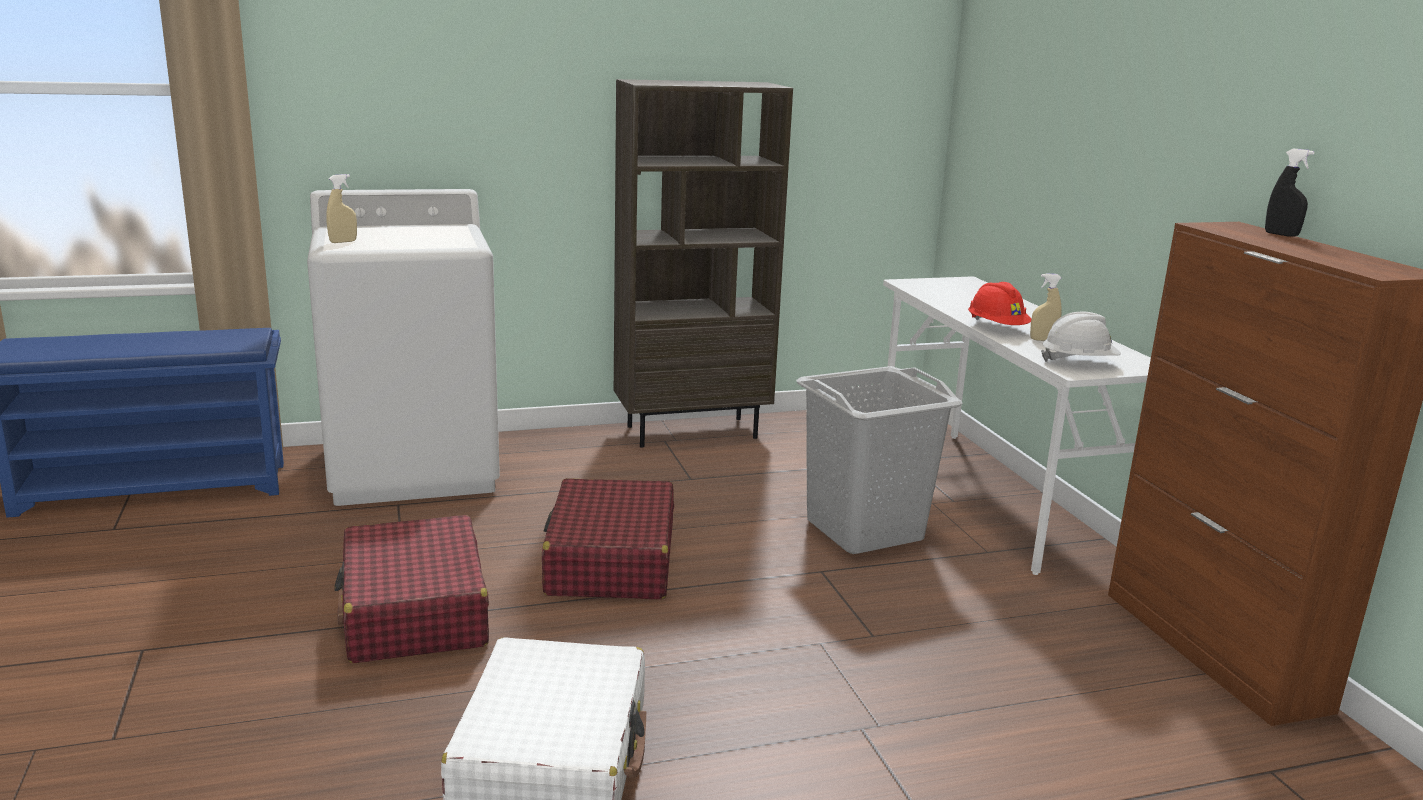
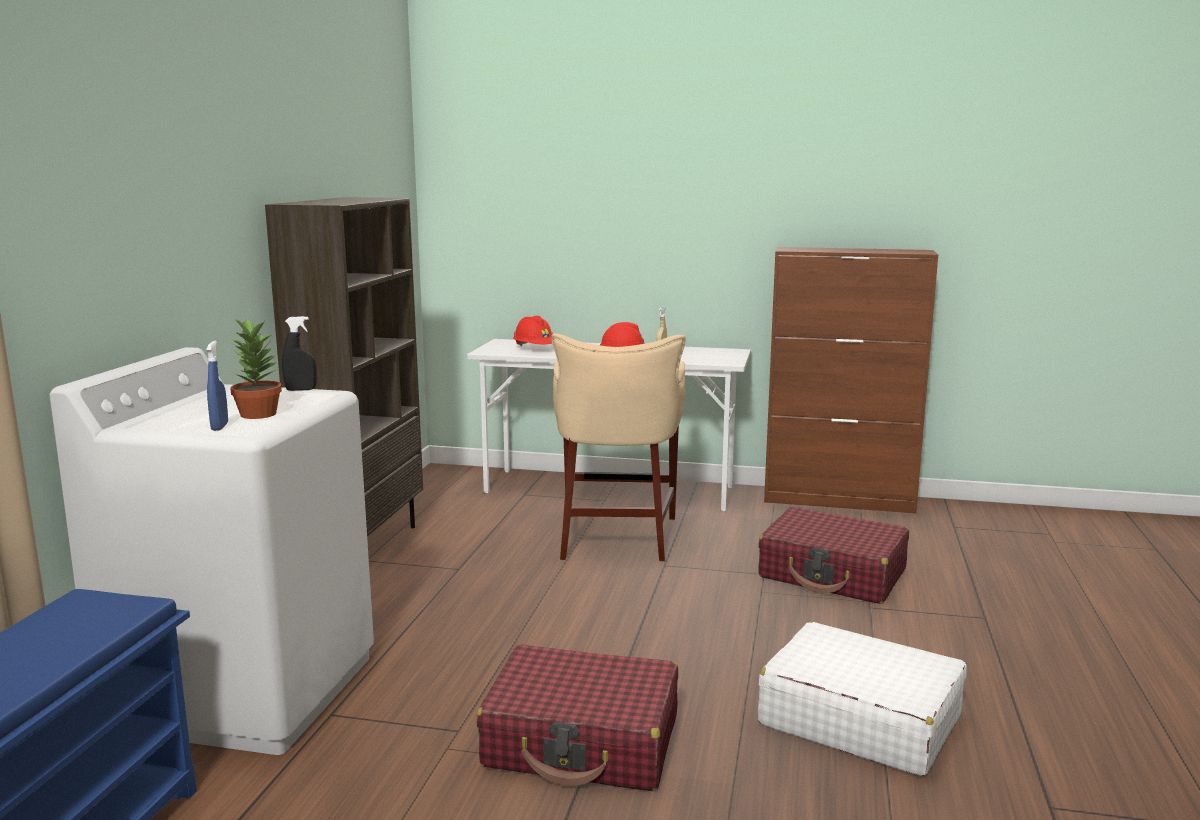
camera: 60 degrees left, 5 degrees down
beige spray bottle [326,174,357,243] -> blue spray bottle [206,341,228,431]
red suitcase [541,478,674,599] -> red suitcase moved to [758,506,909,604]
grey laundry basket [796,366,963,554] -> beige stool [551,333,686,561]
white hard hat [1041,311,1121,362] -> none
black spray bottle [1265,149,1315,237] -> black spray bottle moved to [282,316,317,391]
none -> potted plant [230,317,282,419]
none -> red hard hat [513,316,553,346]

